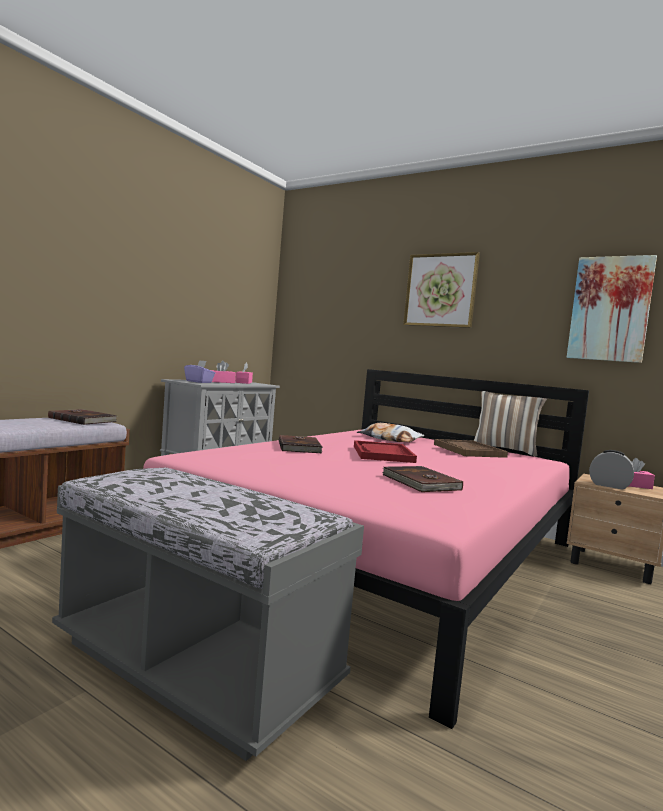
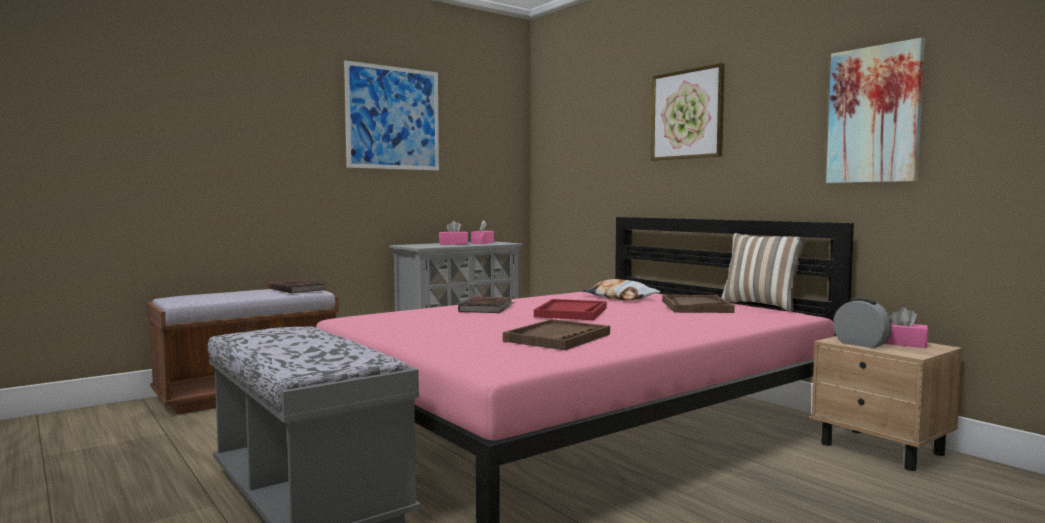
camera: 20 degrees right, 0 degrees up
purple tissue box [184,360,215,383] -> none
brown book [382,466,463,492] -> brown tray [503,319,610,350]
none -> picture [344,60,439,170]

